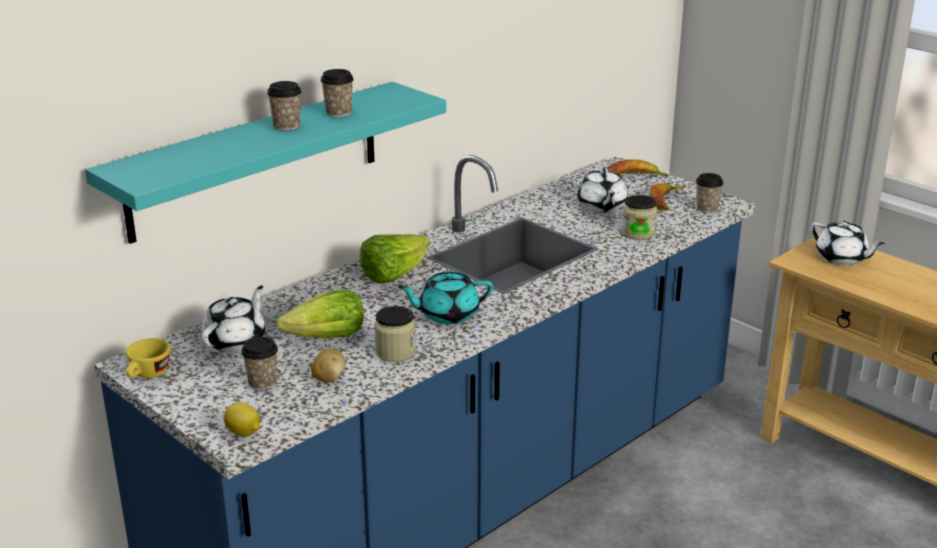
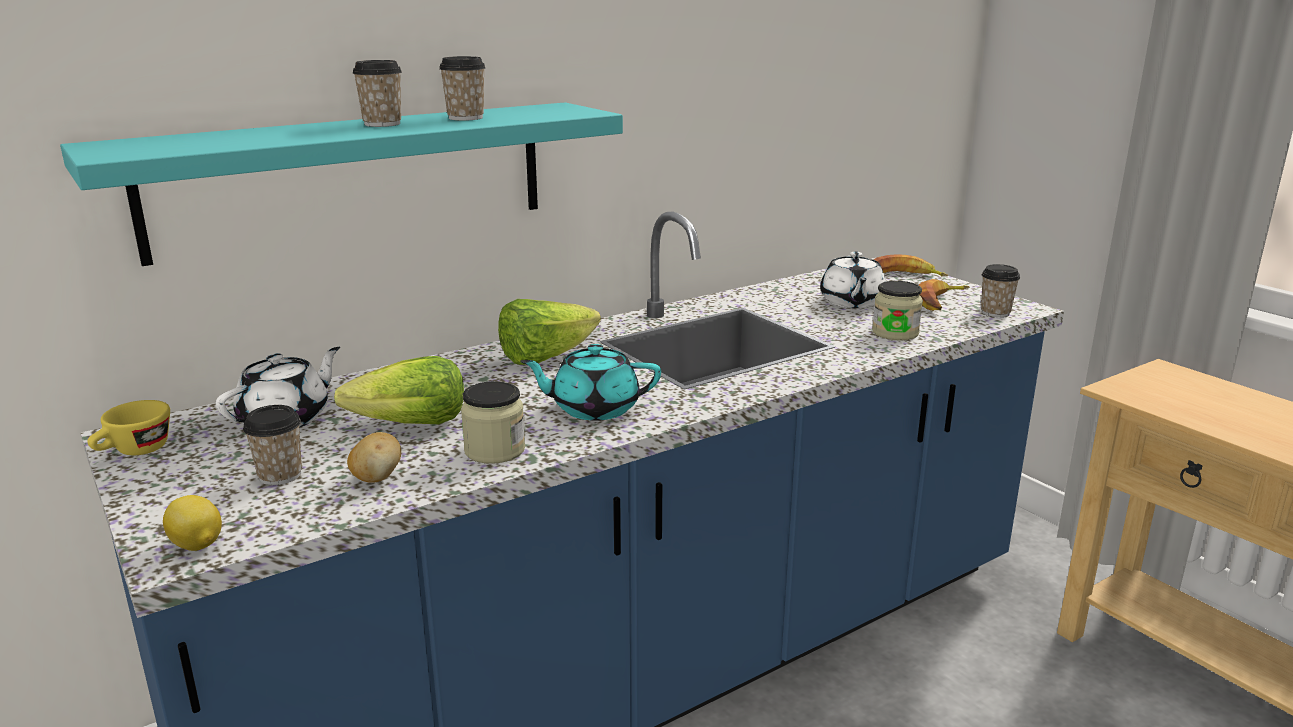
camera: 10 degrees right, 5 degrees down
white teapot [810,221,885,265] -> none

